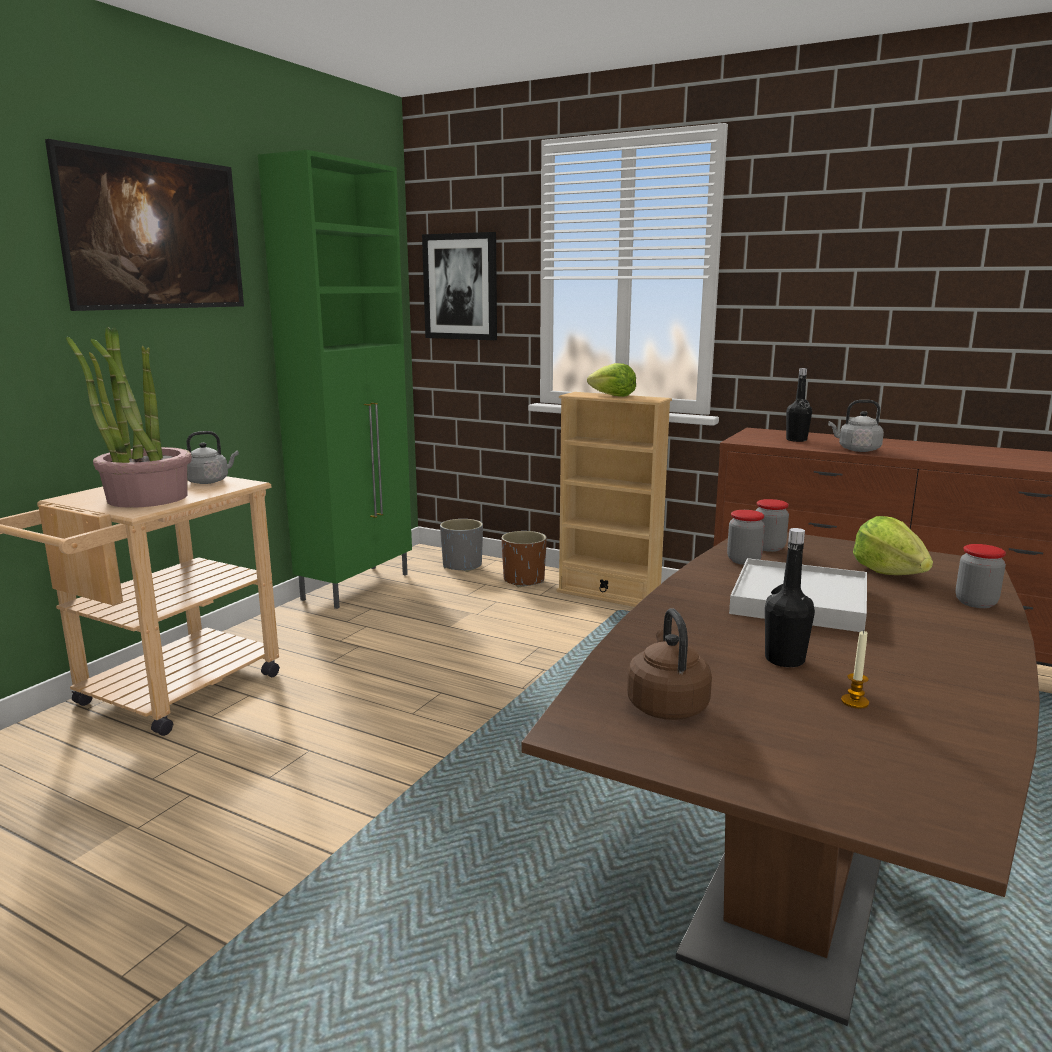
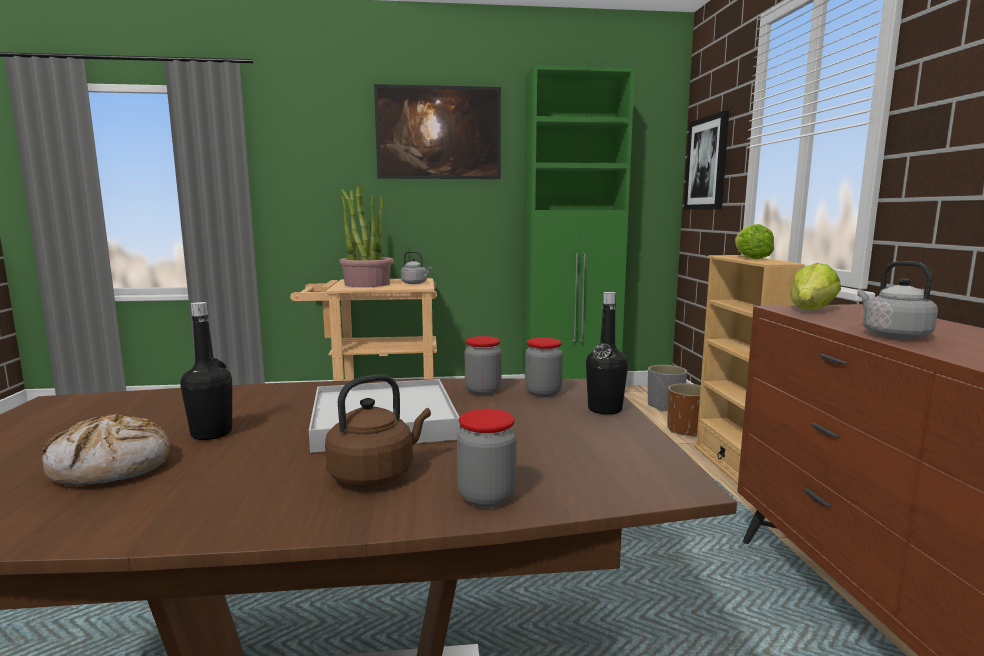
camera: 55 degrees right, 5 degrees down
brown kettle [627,608,712,720] -> brown kettle moved to [325,374,431,487]
black bottle [786,368,812,442] -> black bottle moved to [586,292,628,415]
candle [841,630,869,709] -> bread [42,414,170,485]
lettuce [853,516,933,575] -> lettuce moved to [790,263,841,310]

